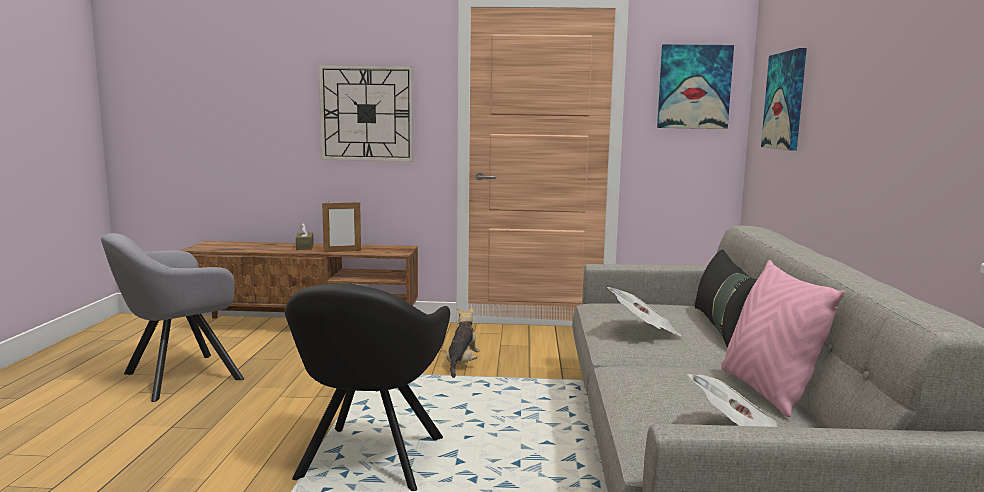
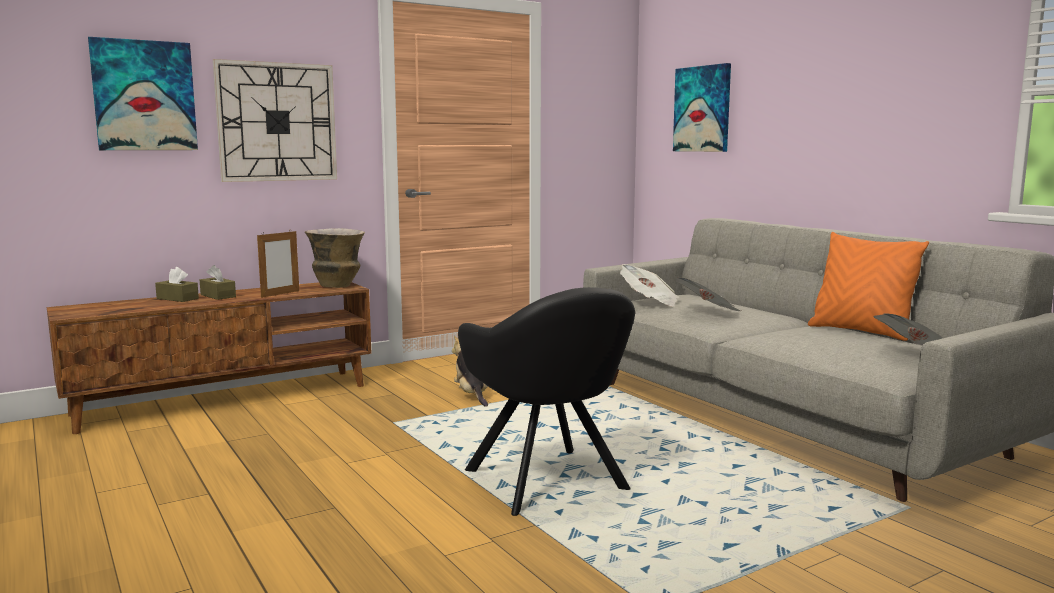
camera: 35 degrees left, 0 degrees up
grey armchair [101,233,244,402] -> none
picture [657,44,734,129] -> picture moved to [88,37,198,150]
black pillow [695,249,757,348] -> none
pink pillow [721,260,845,417] -> orange pillow [808,232,929,341]
none -> brown tissue box [155,267,199,302]
none -> vase [305,228,365,288]
none -> newspaper [620,264,679,307]

